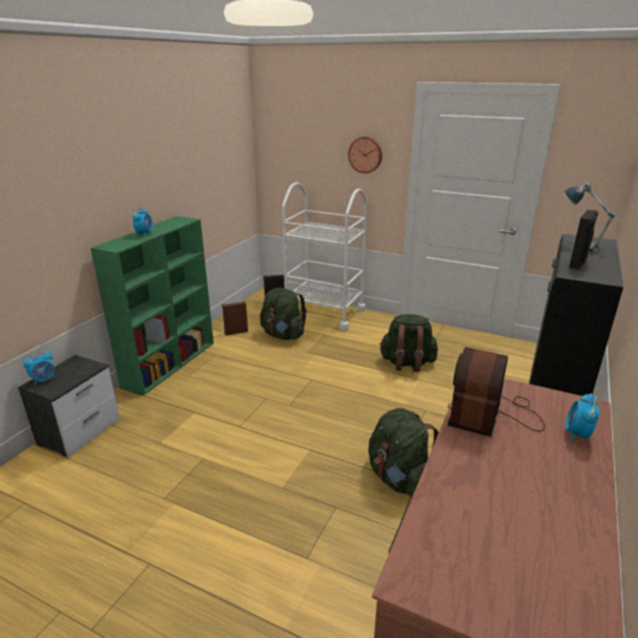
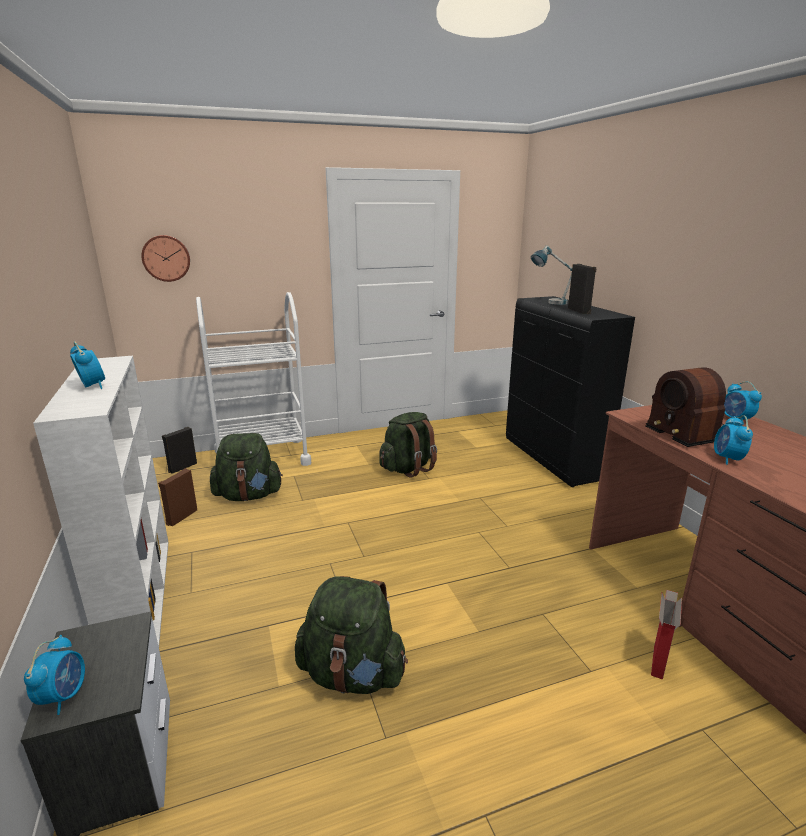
camera: 45 degrees left, 5 degrees down
green bookcase [91,216,214,396] -> white bookcase [33,356,169,647]
wall clock [348,137,382,173] -> wall clock moved to [141,235,190,282]
green backpack [368,408,439,496] -> green backpack moved to [295,576,408,694]
none -> cardboard box [651,590,682,680]
none -> alarm clock [714,415,753,465]

